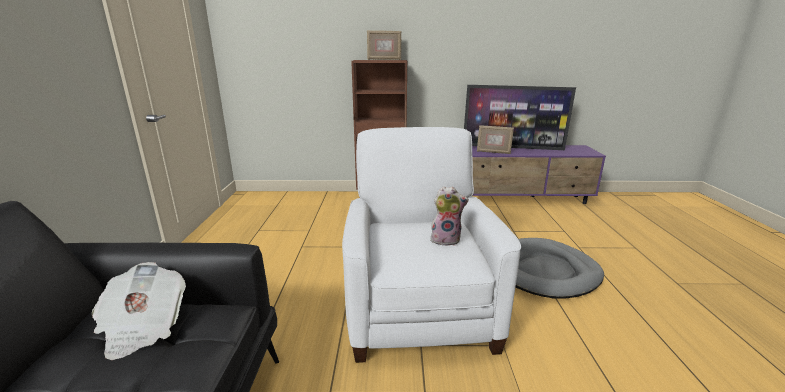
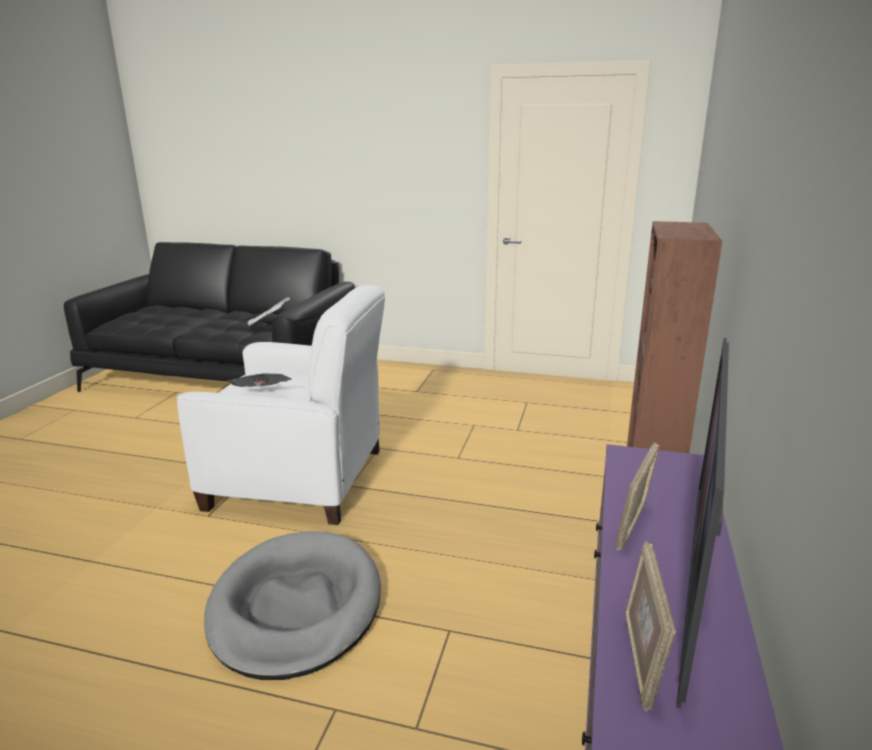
camera: 105 degrees right, 0 degrees up
picture frame [367,30,401,60] -> picture frame moved to [625,541,676,712]
plush toy [431,186,469,246] -> newspaper [227,373,291,387]

